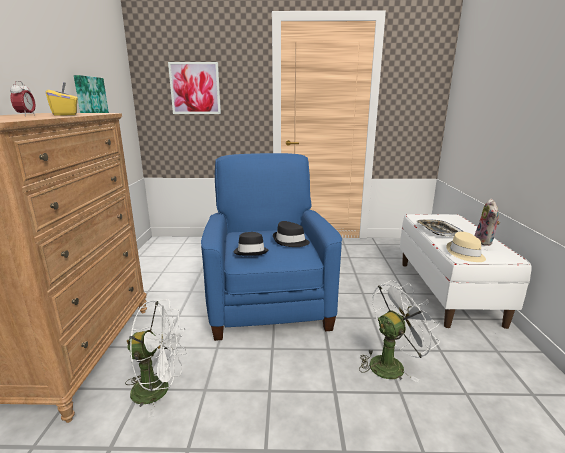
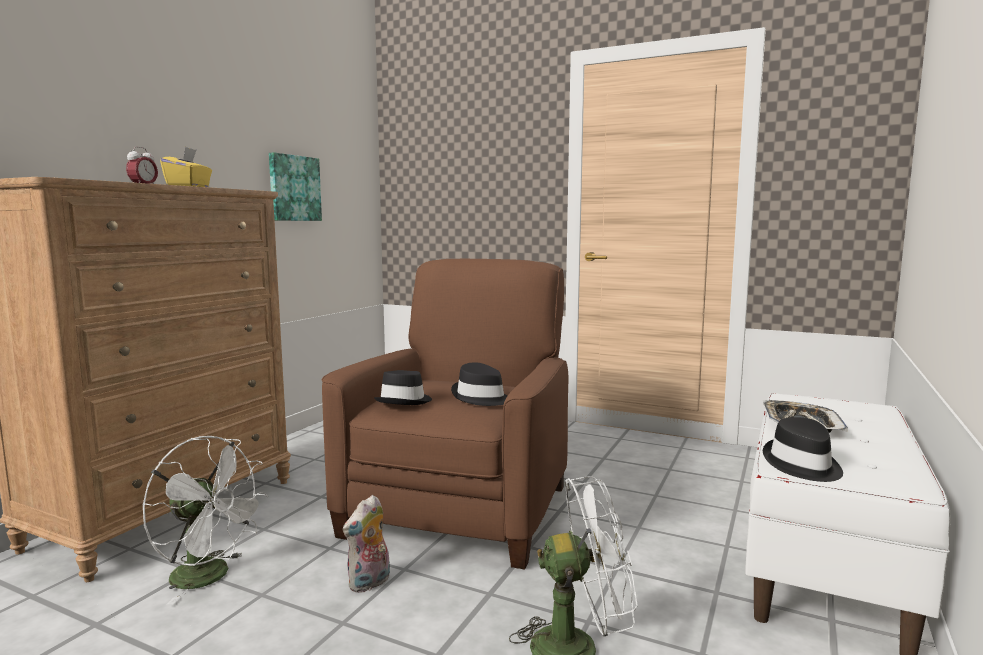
camera: 25 degrees right, 10 degrees down
picture [168,62,221,114] -> none
blue armchair [201,153,342,341] -> brown armchair [322,259,568,569]
beige hat [446,232,486,262] -> black hat [763,417,843,482]
plush toy [475,199,500,246] -> plush toy moved to [343,495,390,593]

